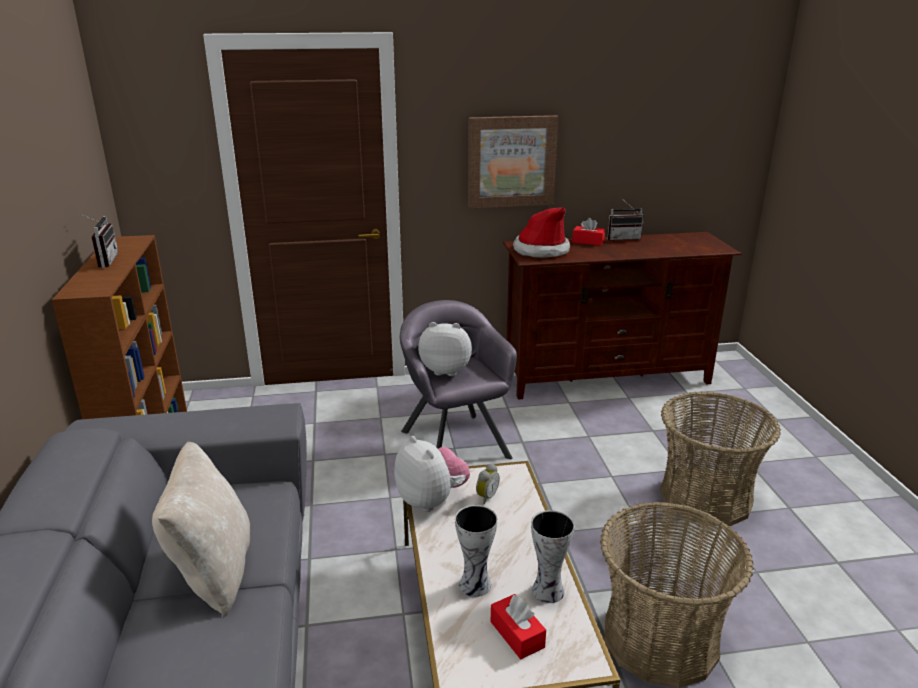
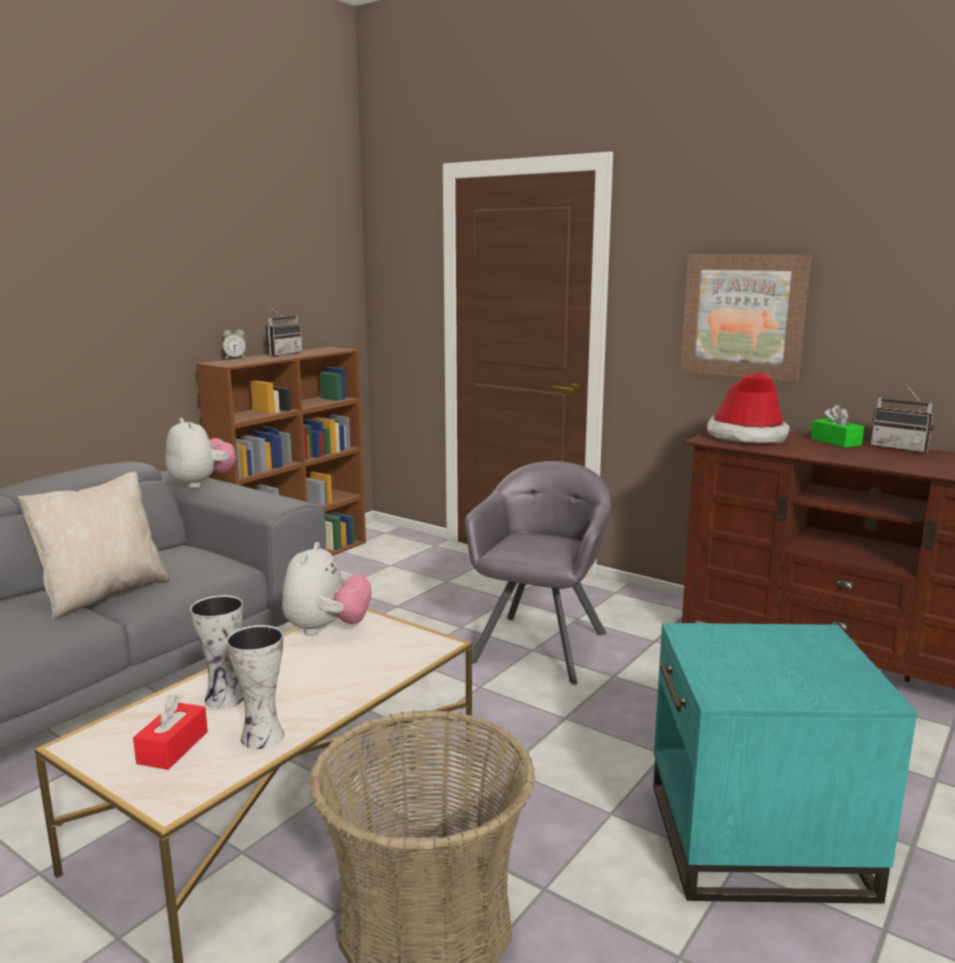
camera: 45 degrees right, 10 degrees down
plush toy [418,322,472,376] -> plush toy moved to [165,418,236,488]
alarm clock [476,463,500,504] -> alarm clock moved to [222,330,247,360]
red tissue box [572,218,605,246] -> green tissue box [811,405,864,448]
basket [660,391,781,526] -> turquoise side table [653,623,918,904]

